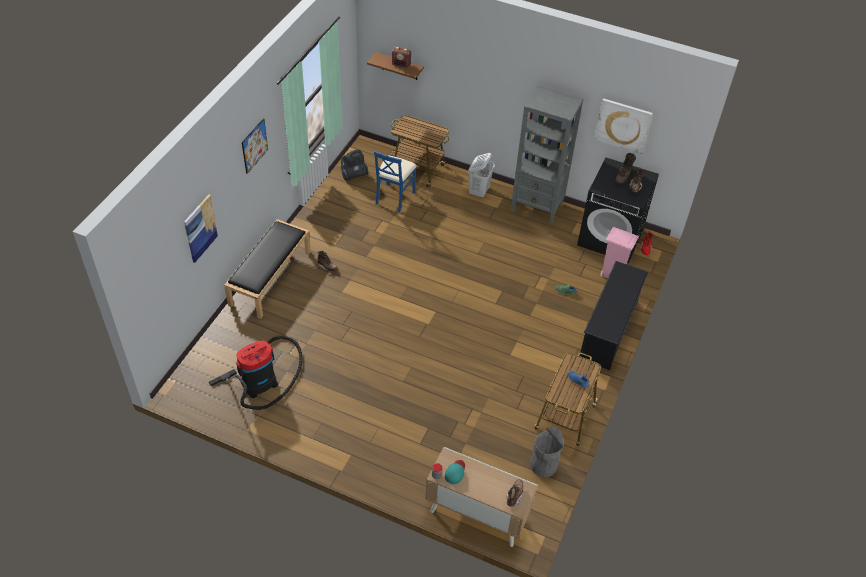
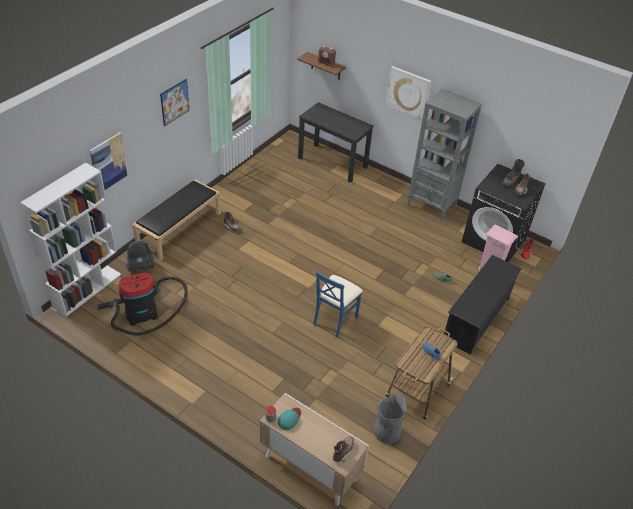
camera: 10 degrees right, 5 degrees down
vacuum cleaner [341,149,368,181] -> vacuum cleaner moved to [126,241,154,272]
blue chair [374,151,417,212] -> blue chair moved to [313,271,363,338]
cart [391,115,450,188] -> black desk [298,102,374,183]
white laundry basket [468,153,495,198] -> none
picture [594,98,653,154] -> picture moved to [386,66,431,120]
none -> white bookcase [20,163,121,317]

